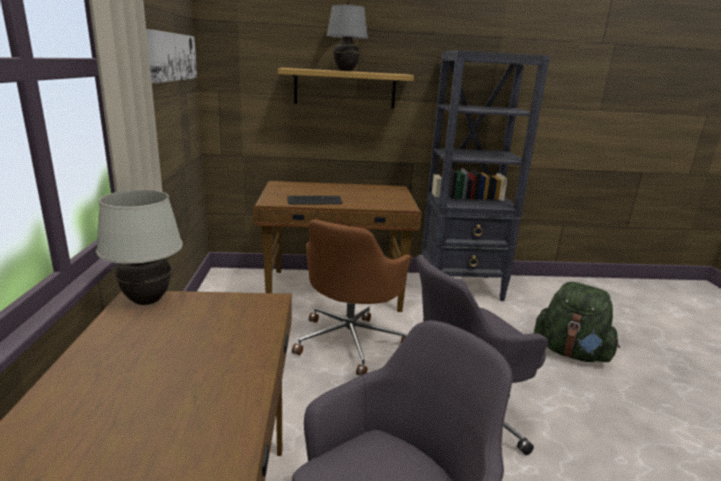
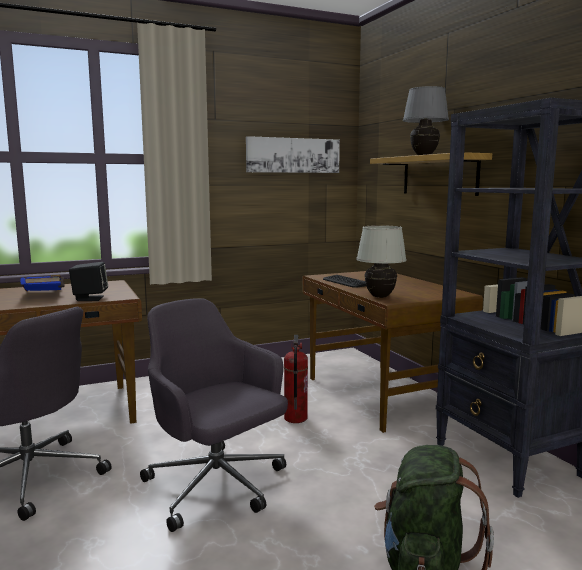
camera: 70 degrees right, 10 degrees down
white table lamp [96,190,183,305] -> white table lamp moved to [356,225,407,298]
brown office chair [292,219,412,376] -> fire extinguisher [284,335,308,423]
none -> blue book [20,275,65,291]
none -> black speaker [69,262,108,301]

